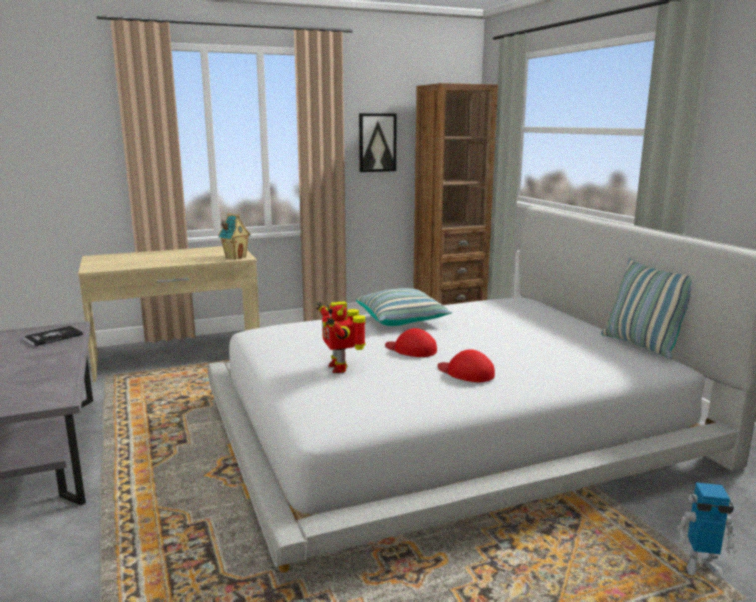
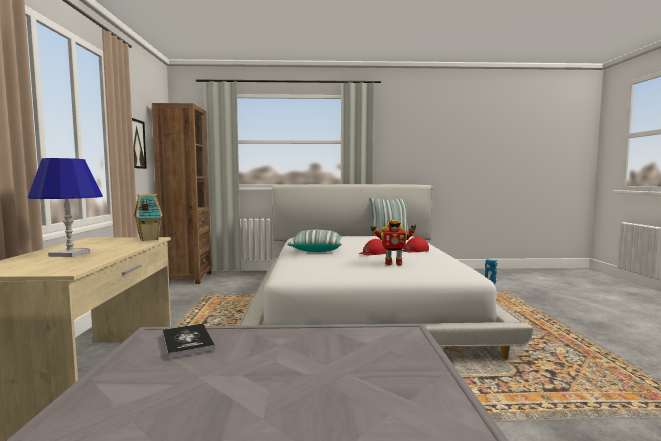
camera: 70 degrees left, 10 degrees down
none -> blue table lamp [28,158,103,257]

